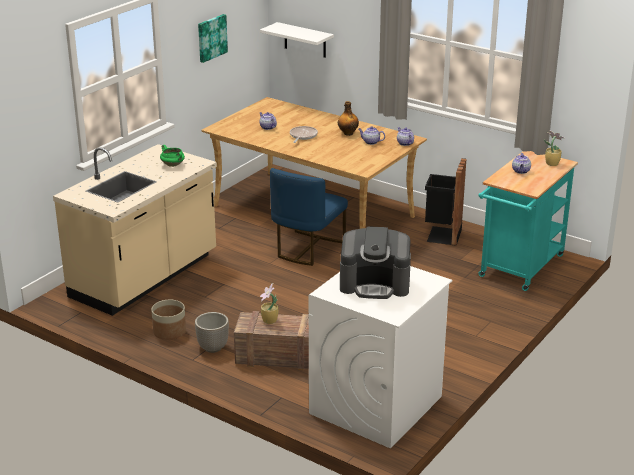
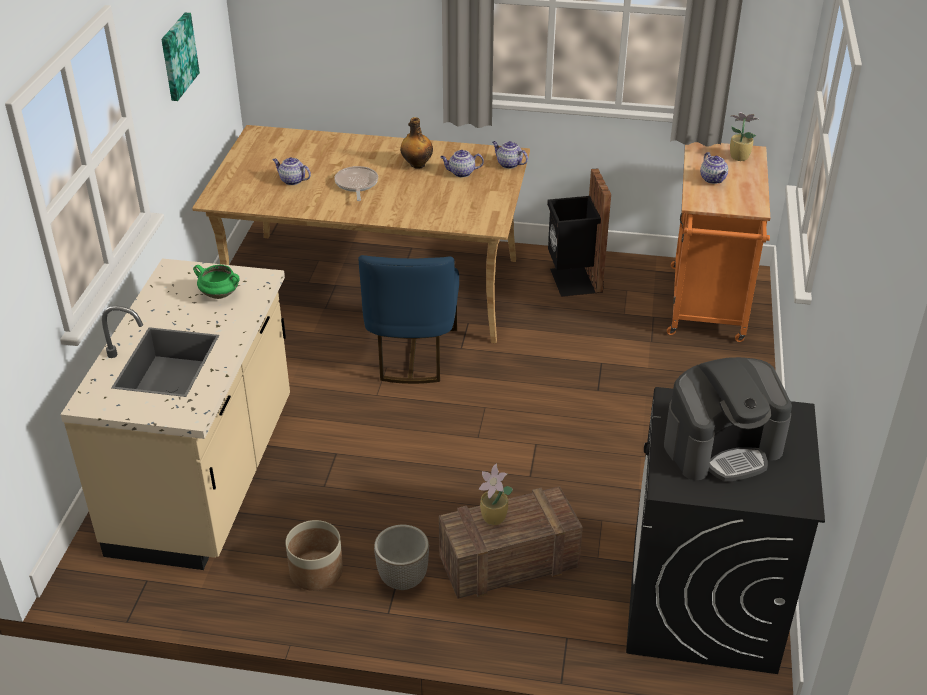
camera: 25 degrees left, 10 degrees up
white shelf [260,22,334,58] -> none
white washing machine [309,266,452,449] -> black washing machine [626,387,825,674]
turquoise cart [478,151,578,291] -> orange cart [667,142,770,342]

